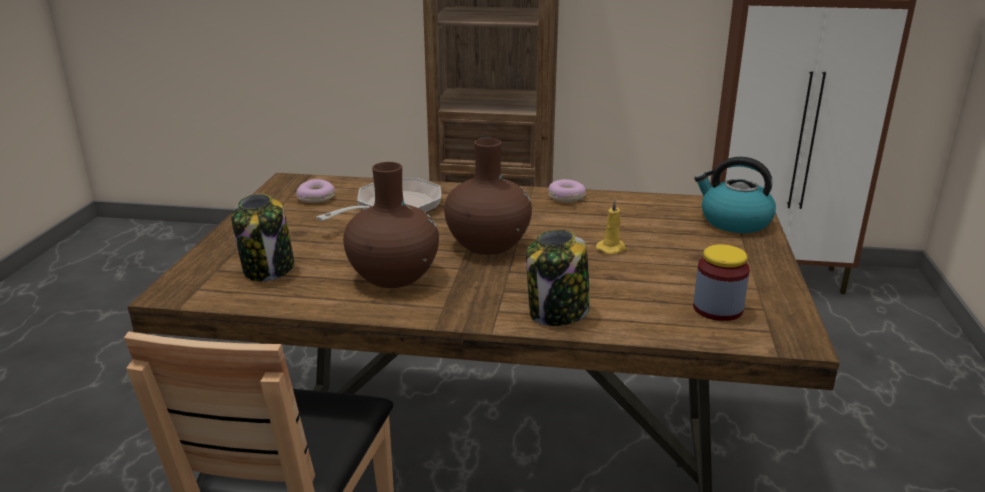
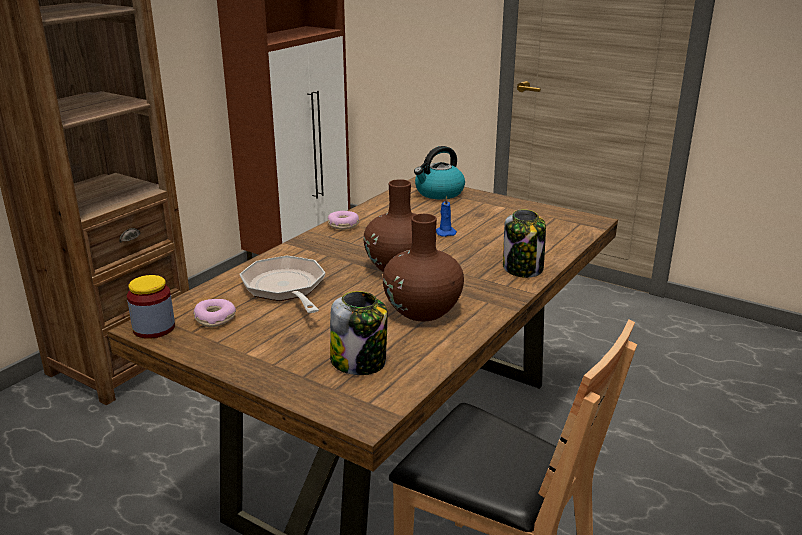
camera: 65 degrees left, 0 degrees up
yellow candle [596,199,626,254] -> blue candle [436,195,457,237]
jar [693,244,750,321] -> jar moved to [127,275,175,339]

